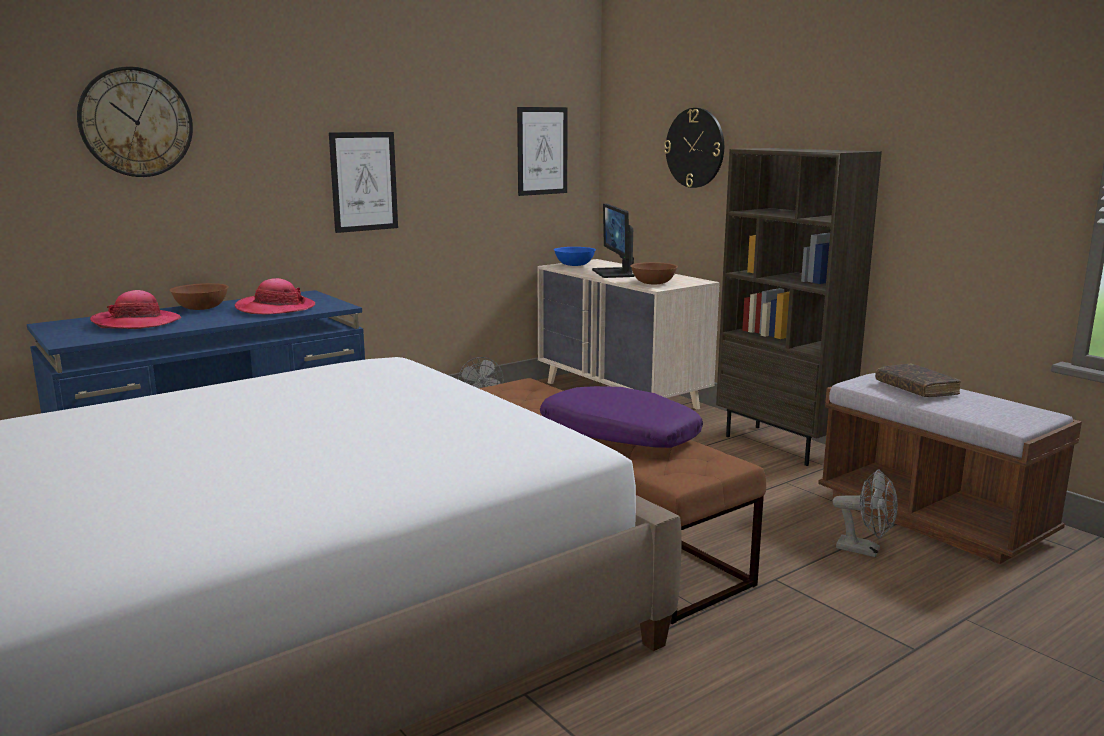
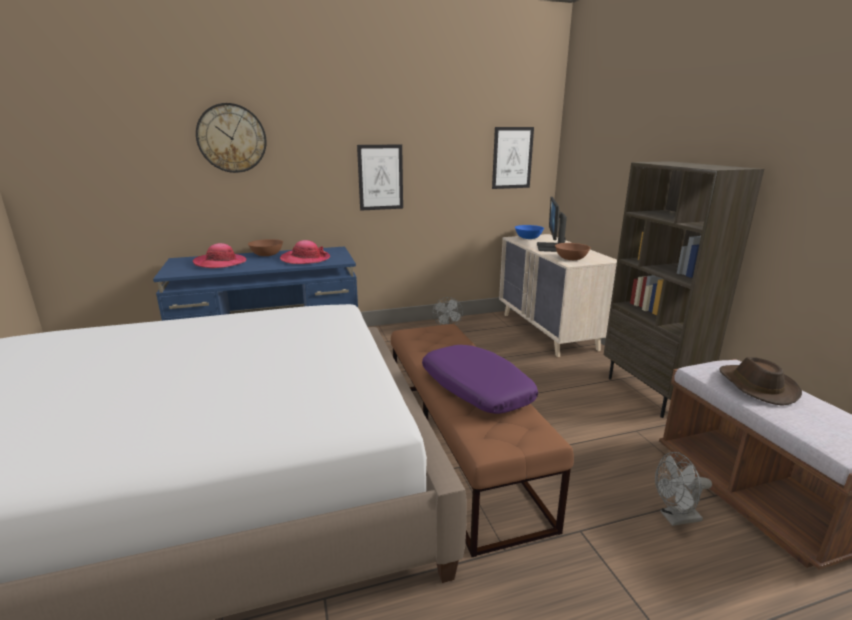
camera: 20 degrees right, 5 degrees up
wall clock [664,108,724,188] -> none
grey fan [833,470,898,557] -> grey fan turned 120 degrees clockwise [655,452,712,526]
brown book [875,363,961,397] -> brown hat [719,357,802,406]

